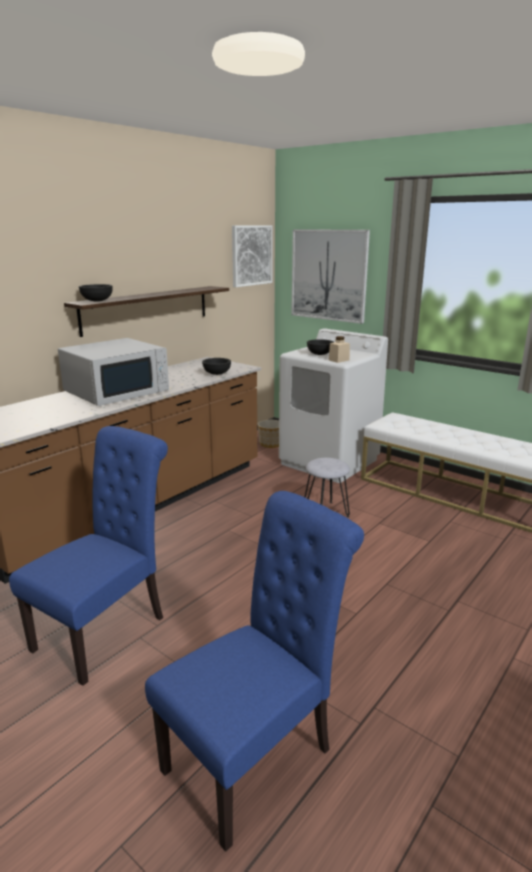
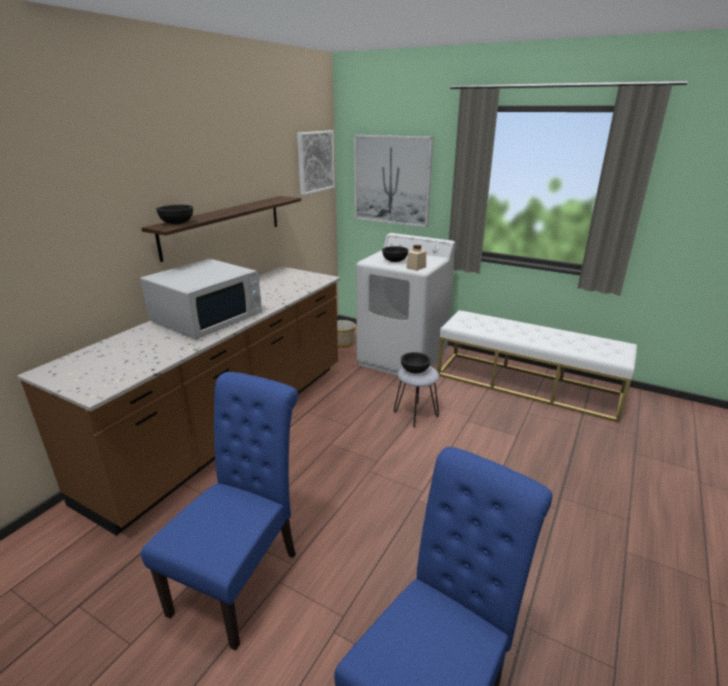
camera: 10 degrees left, 5 degrees up
black bowl [202,358,231,375] -> black bowl moved to [401,352,431,373]

